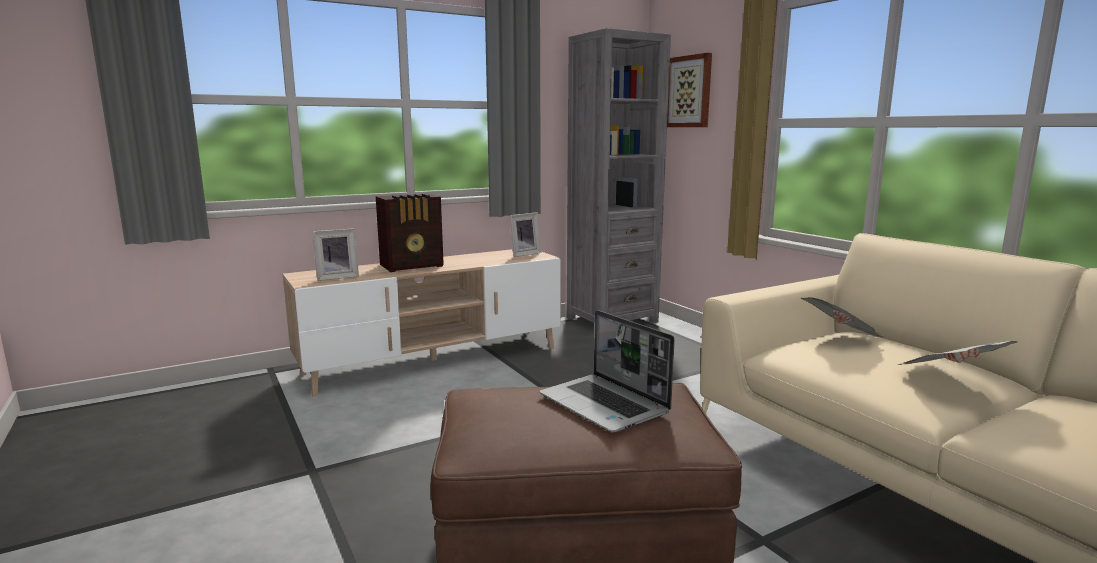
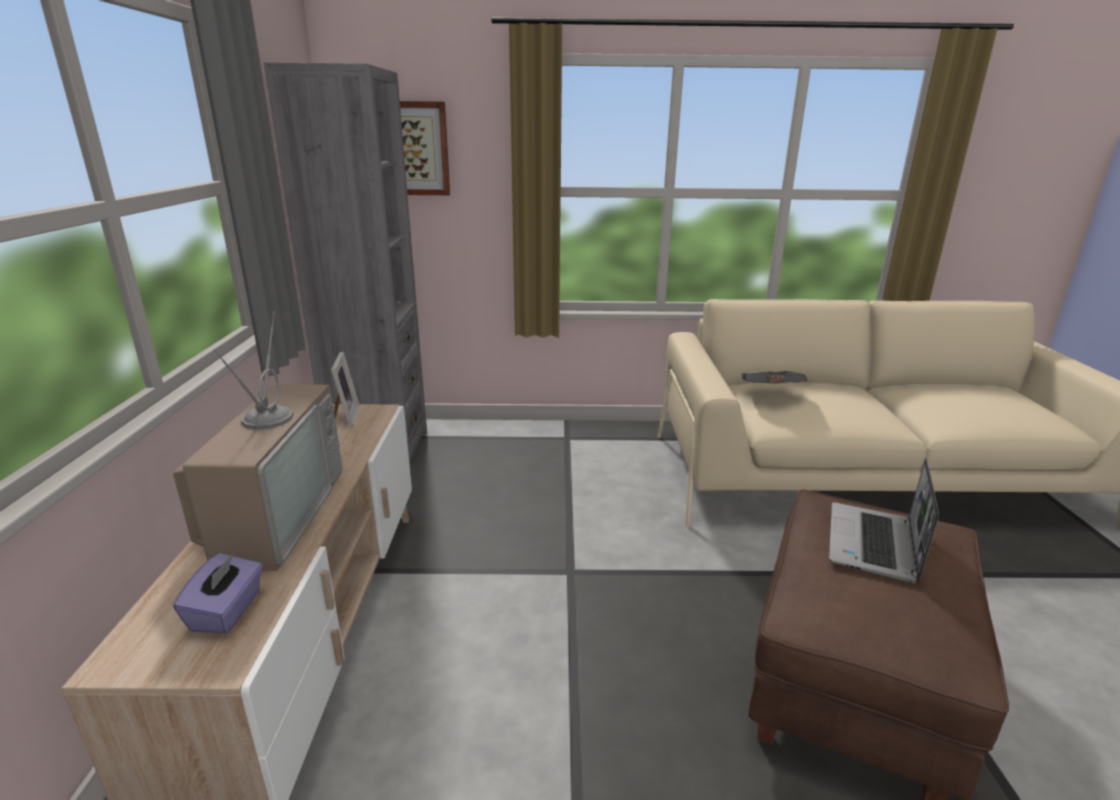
camera: 60 degrees left, 10 degrees up
picture frame [312,228,359,281] -> purple tissue box [173,553,263,633]
radio [376,194,444,272] -> television [173,311,342,571]
laptop [540,310,675,432] -> laptop turned 120 degrees clockwise [829,458,939,583]
newspaper [897,341,1018,365] -> none

